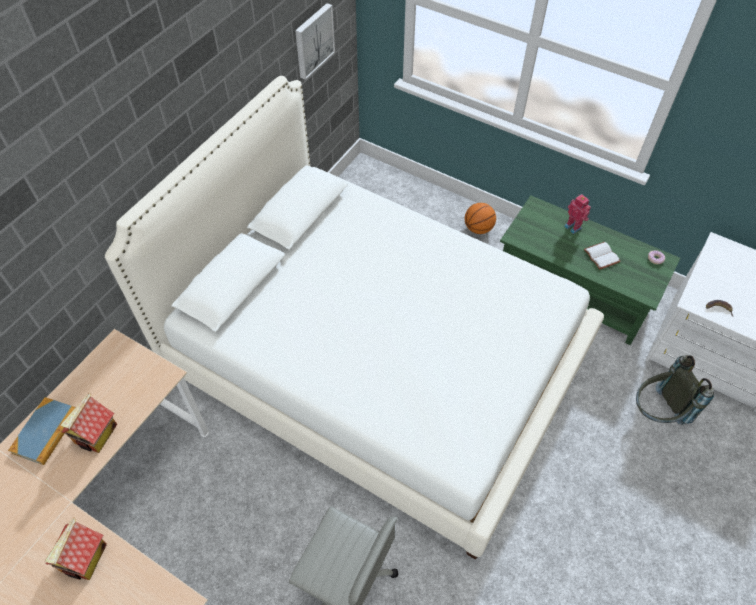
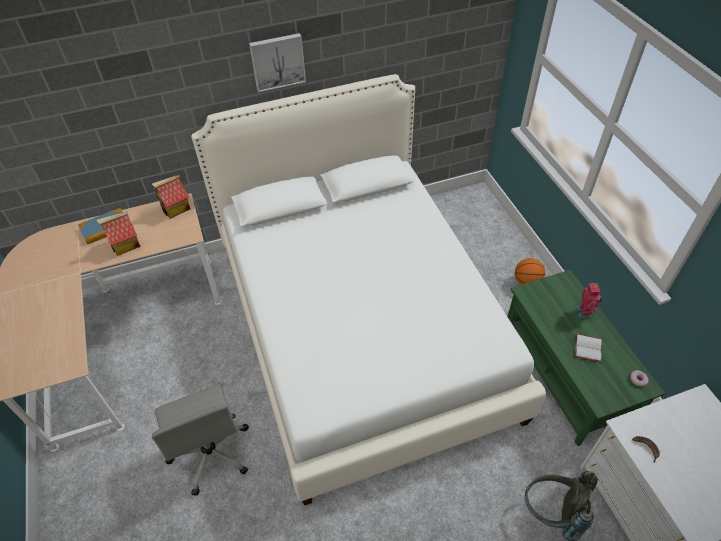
camera: 40 degrees right, 5 degrees down
toy house [45,518,107,580] -> toy house moved to [152,175,191,219]
picture [295,3,335,80] -> picture moved to [249,33,306,92]

